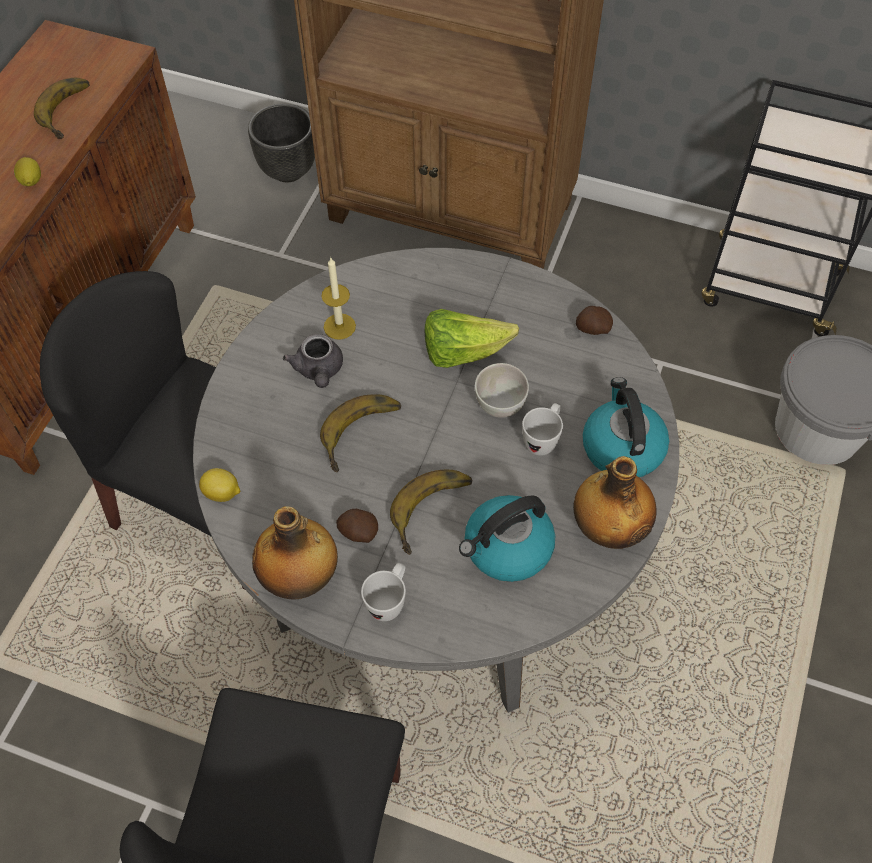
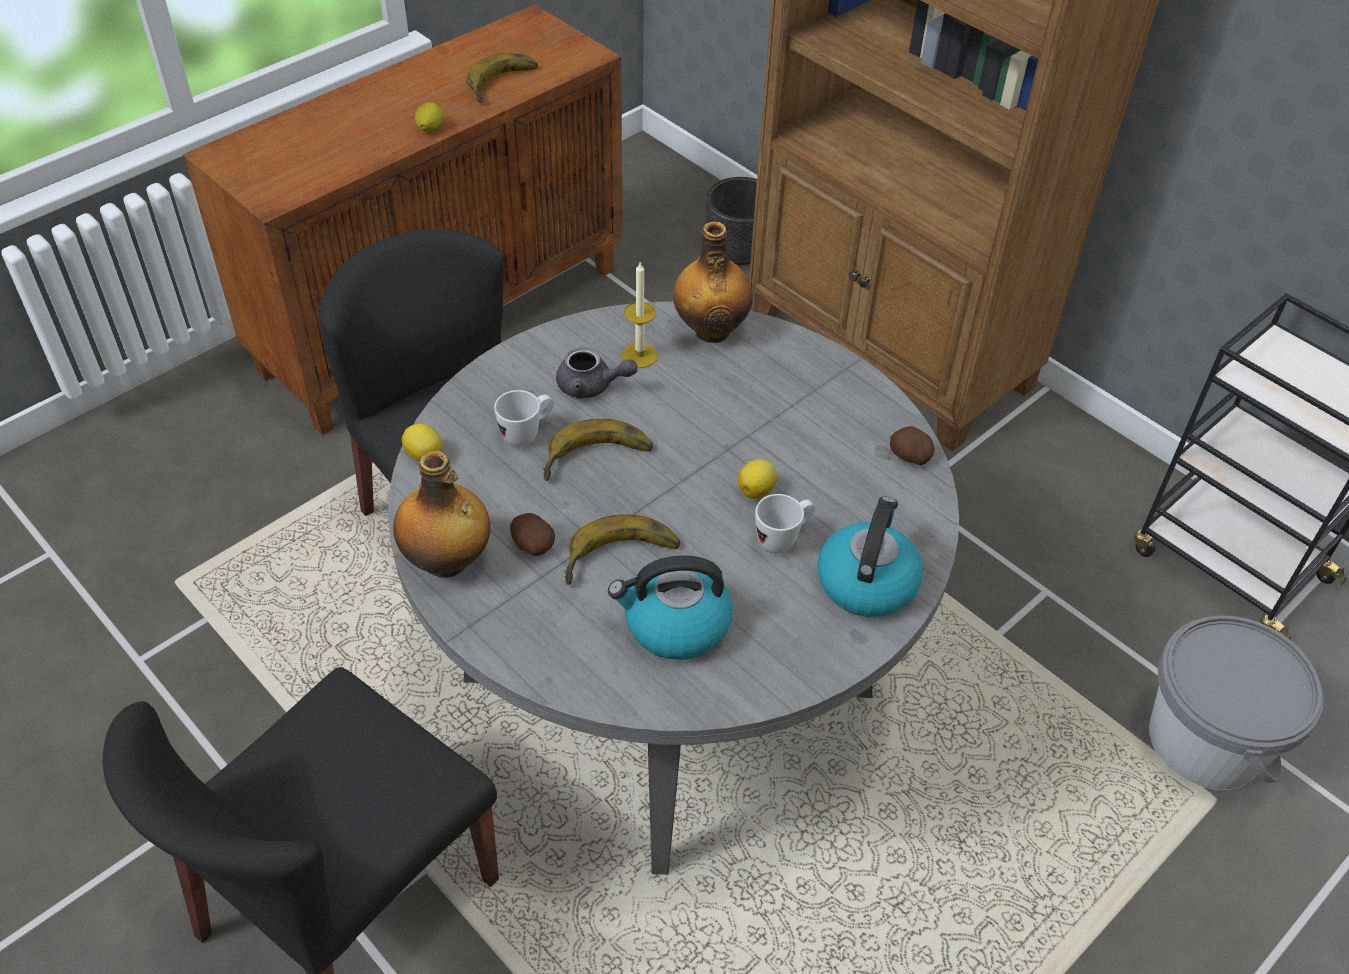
camera: 25 degrees right, 10 degrees down
grey teapot [283,334,343,388] -> grey teapot turned 90 degrees counterclockwise [556,347,637,399]
white mug [361,563,406,621] -> white mug moved to [494,390,554,446]
lettuce [425,309,519,368] -> none
white bowl [475,363,529,418] -> lemon [738,459,777,499]
bottle [573,456,656,549] -> bottle moved to [673,221,753,343]

